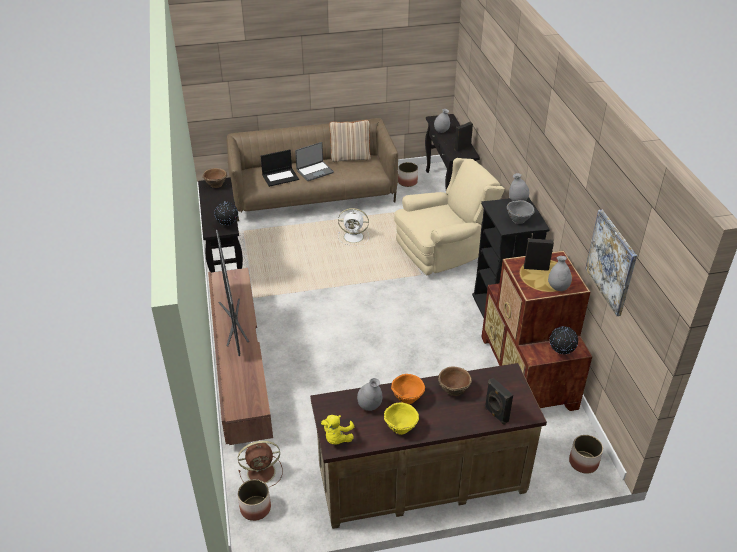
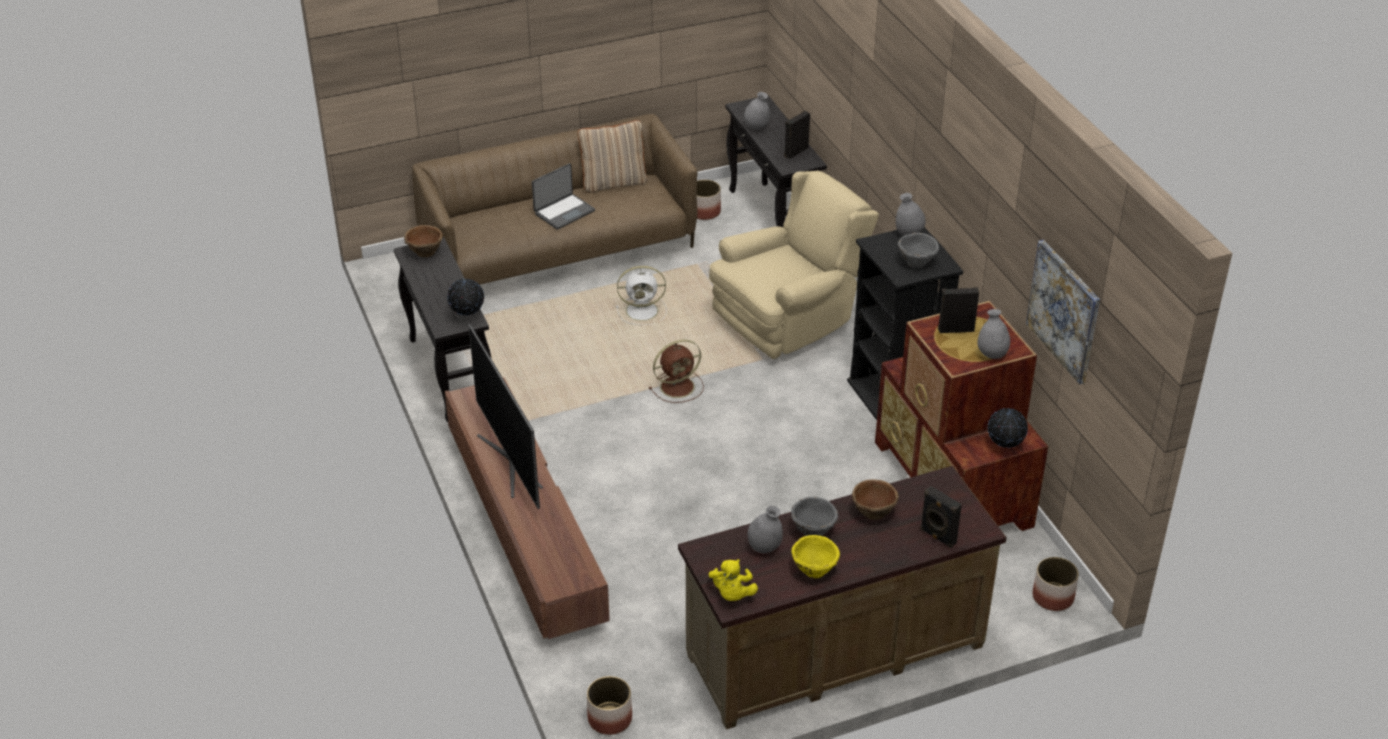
camera: 10 degrees left, 0 degrees up
brown fan [238,441,283,488] -> brown fan moved to [649,339,704,403]
laptop [261,149,299,187] -> none
orange bowl [391,374,425,404] -> grey bowl [791,497,838,536]

